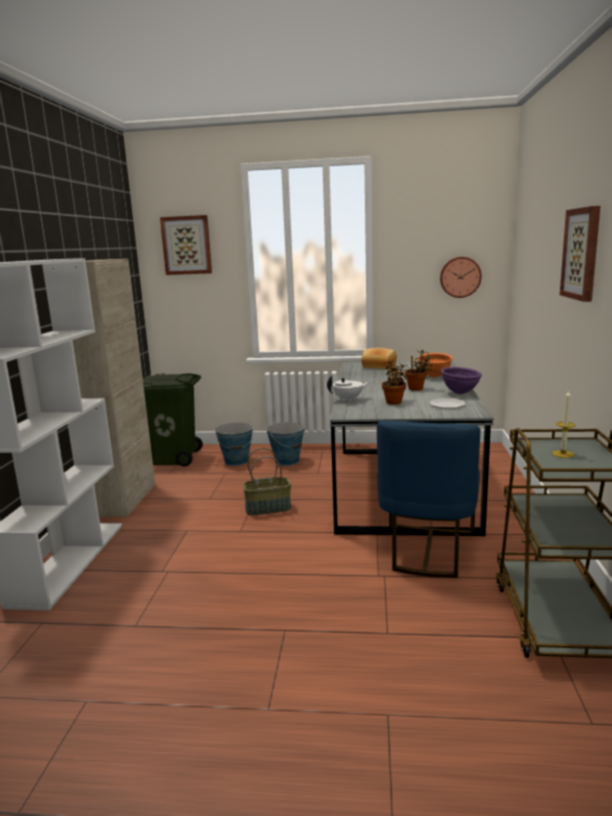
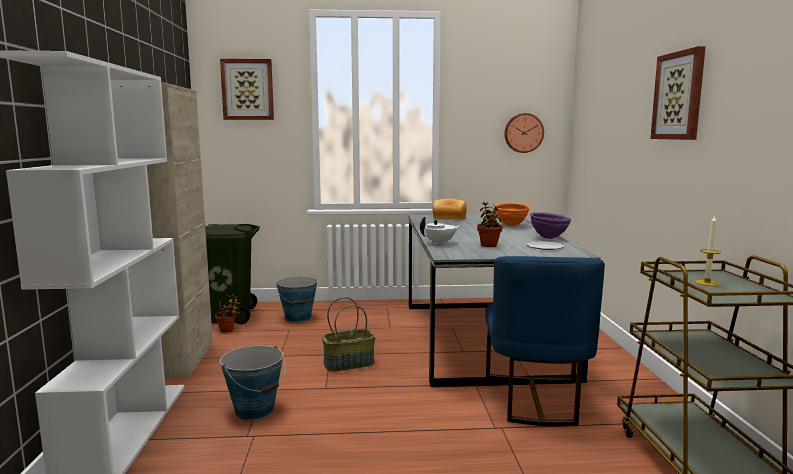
camera: 10 degrees left, 5 degrees down
bucket [266,422,306,466] -> bucket moved to [220,346,286,420]
potted plant [405,350,434,391] -> potted plant moved to [215,294,241,332]

